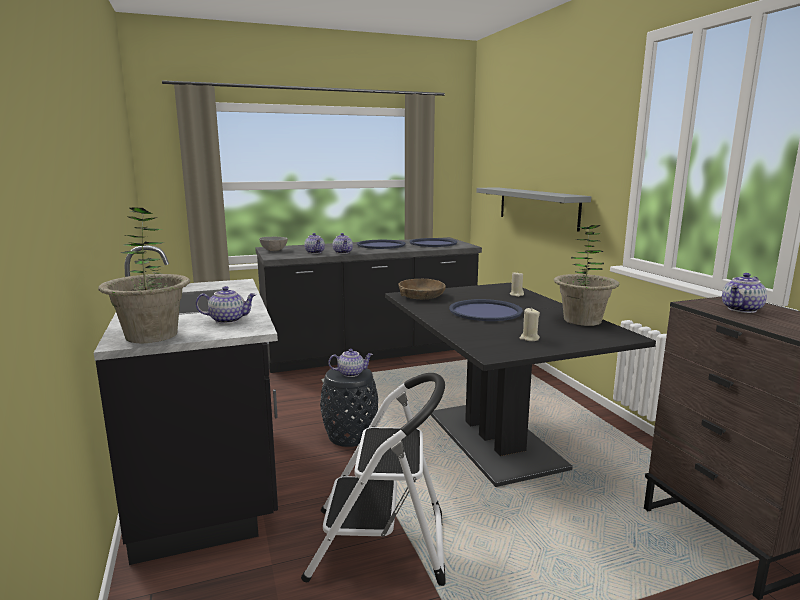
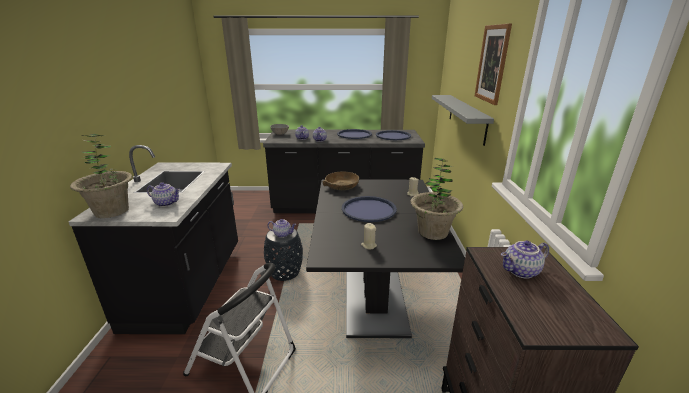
camera: 20 degrees right, 10 degrees up
none -> picture [475,23,512,105]

